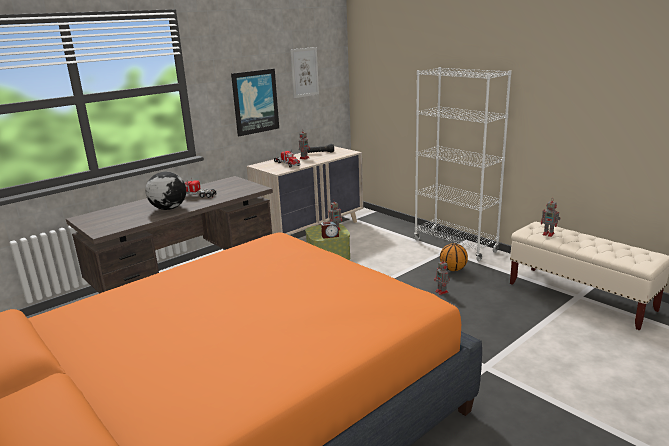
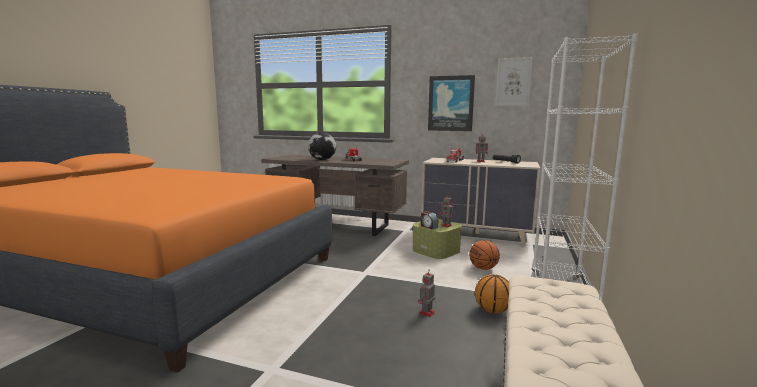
camera: 60 degrees right, 10 degrees down
toy robot [541,198,560,237] -> none
none -> basketball [469,240,500,270]

